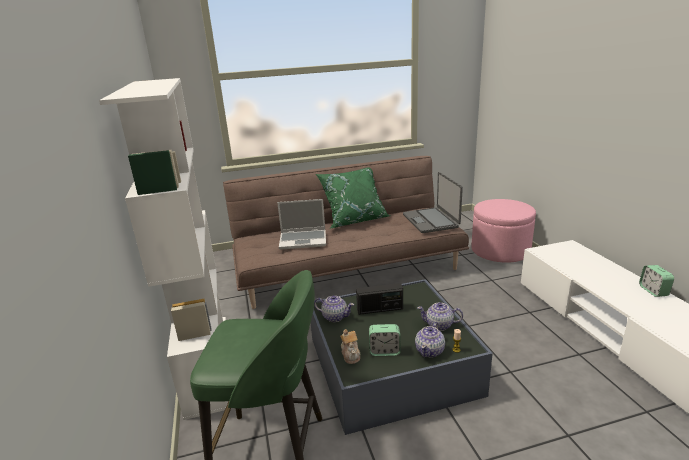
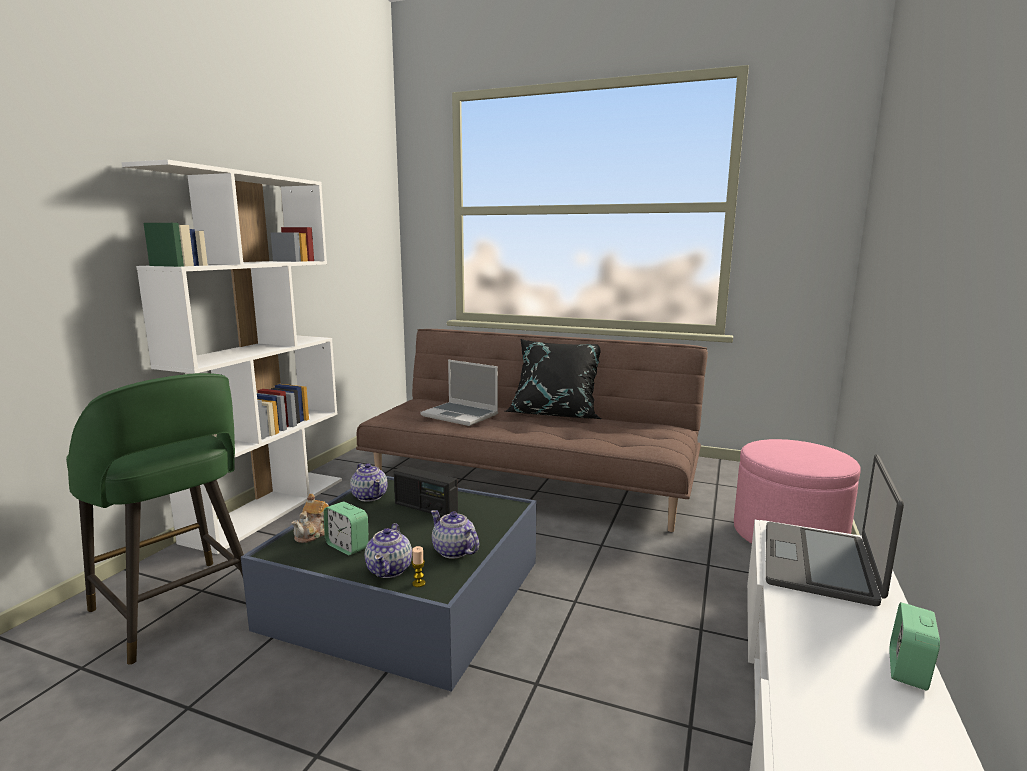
camera: 35 degrees right, 10 degrees down
green pillow [316,167,390,229] -> black pillow [505,339,601,419]
laptop [403,172,463,233] -> laptop moved to [766,454,904,606]
teapot [415,322,445,357] -> teapot turned 60 degrees counterclockwise [365,523,412,578]

